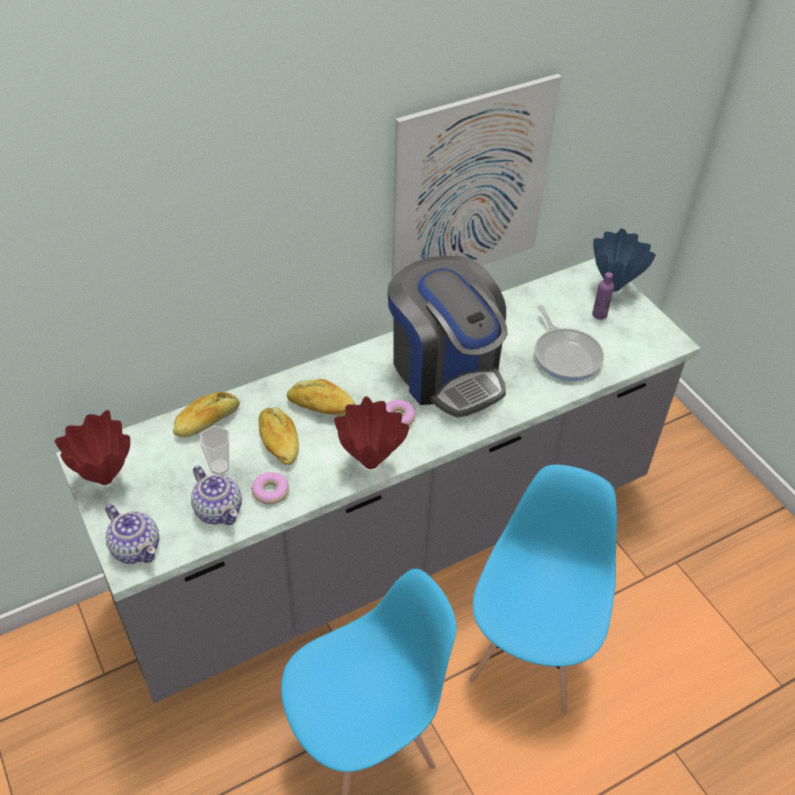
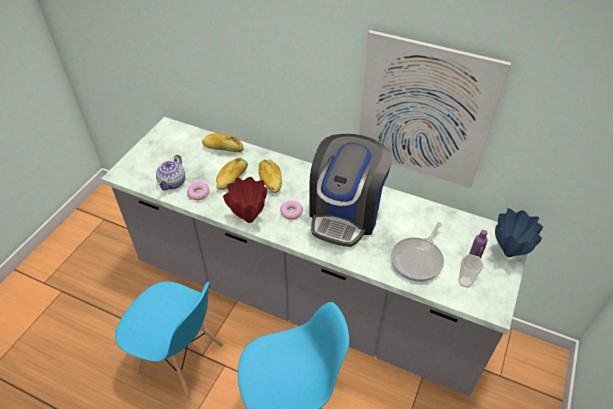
camera: 55 degrees right, 0 degrees up
red vase [54,410,130,485] -> none
teapot [105,504,160,564] -> none
cup [200,426,229,474] -> cup moved to [458,254,484,288]

